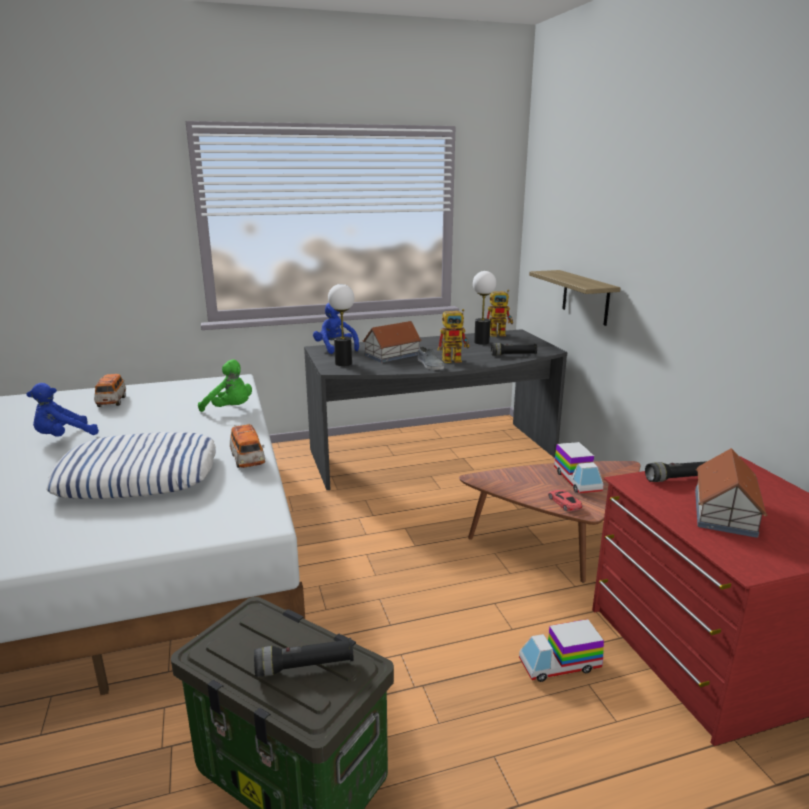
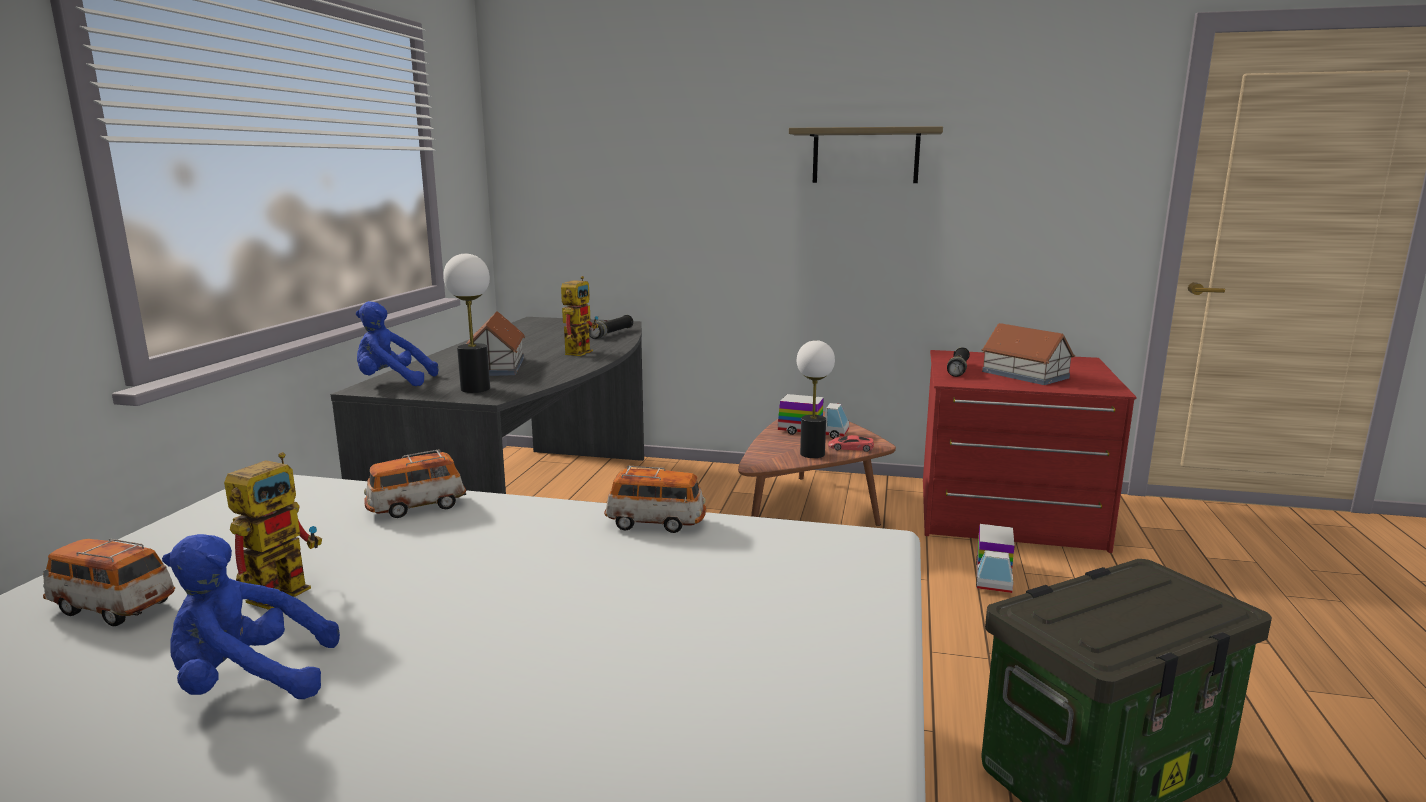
camera: 60 degrees left, 5 degrees down
blue plush toy [26,383,99,437] -> blue plush toy turned 90 degrees clockwise [162,534,340,699]
pillow [46,432,216,499] -> none
green plush toy [198,359,252,412] -> toy car [364,449,466,518]
black flashlight [254,638,354,677] -> none
grey shoe [418,346,444,370] -> none
table lamp [473,271,496,345] -> table lamp moved to [797,340,835,458]
toy robot [487,290,513,337] -> toy robot moved to [224,452,322,610]
shelf [529,270,620,326] -> shelf moved to [789,126,943,183]

